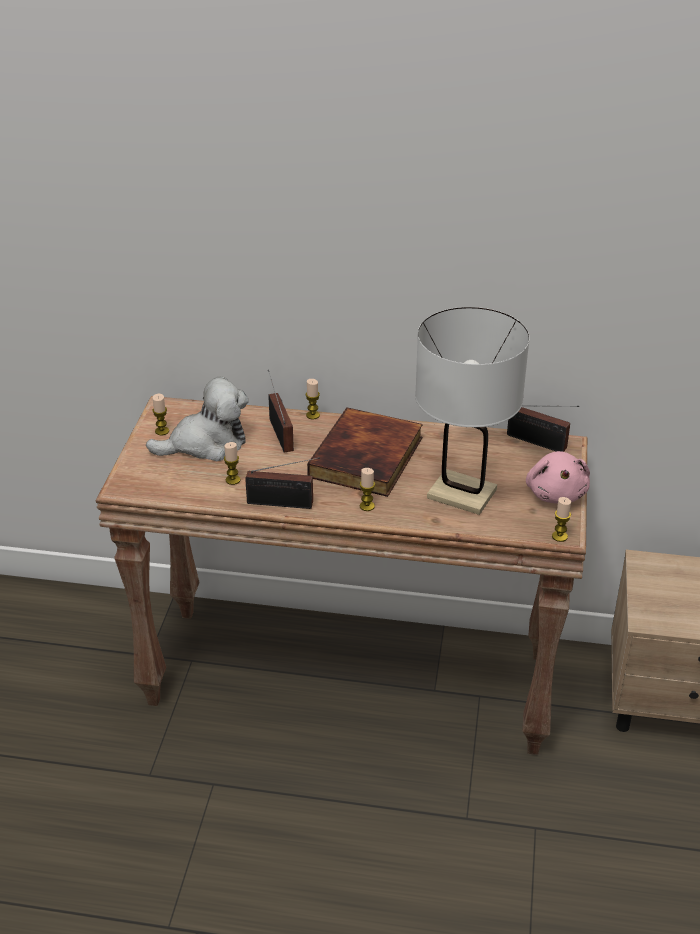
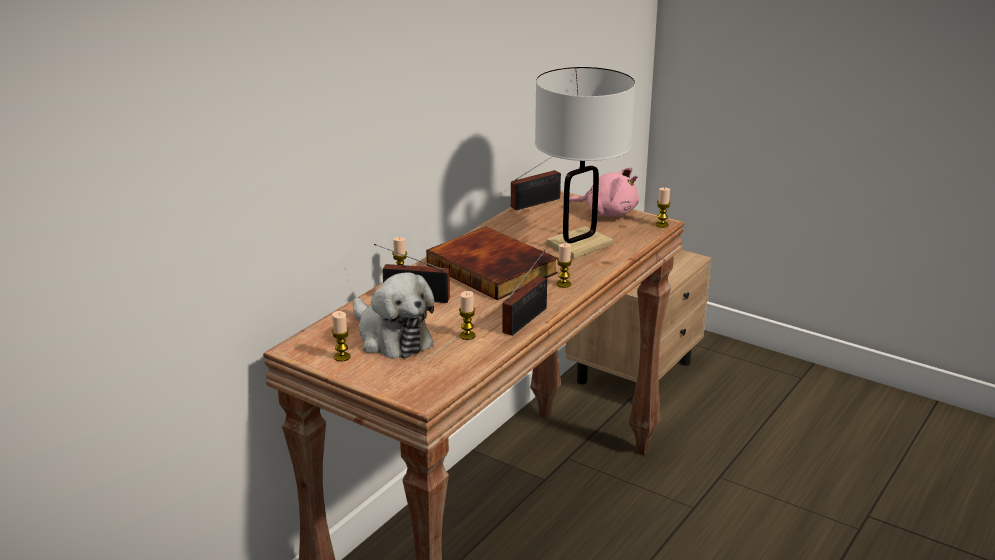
camera: 65 degrees left, 10 degrees down
plush toy [146,377,249,461] -> plush toy turned 135 degrees clockwise [353,272,434,358]

